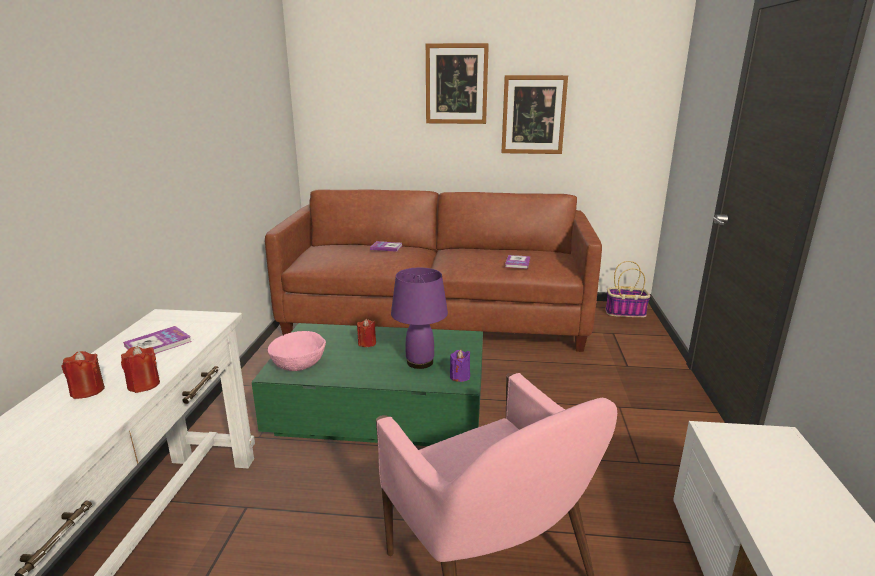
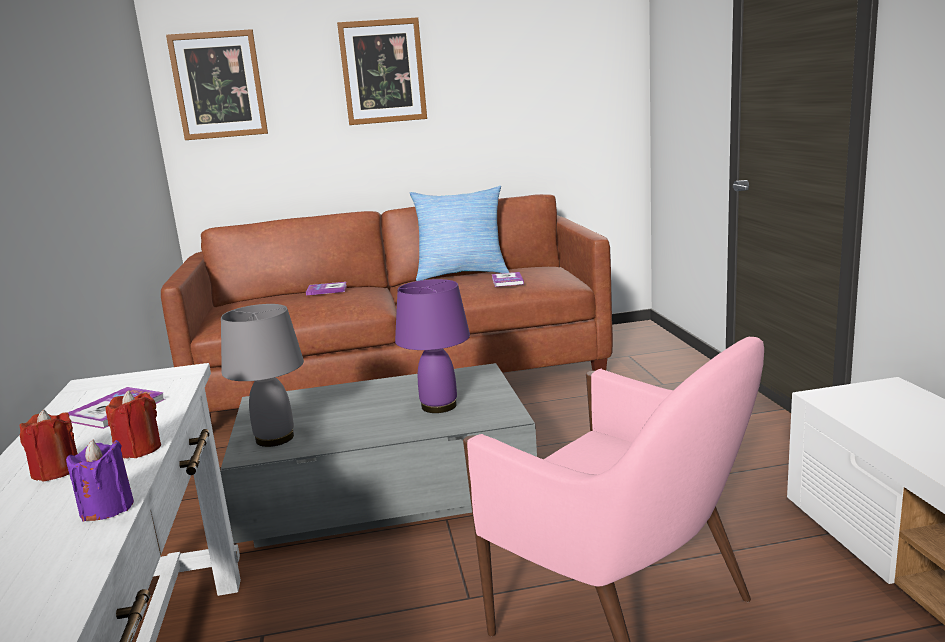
camera: 15 degrees left, 5 degrees down
green coffee table [252,323,483,446] -> grey coffee table [220,363,537,548]
pink bowl [268,331,326,371] -> grey table lamp [221,304,304,447]
red candle [357,319,376,347] -> none
purple candle [450,350,470,382] -> purple candle moved to [66,440,134,522]
picture [501,75,568,154] -> picture moved to [166,29,268,140]
basket [605,261,650,318] -> none
none -> pillow [410,186,509,281]

